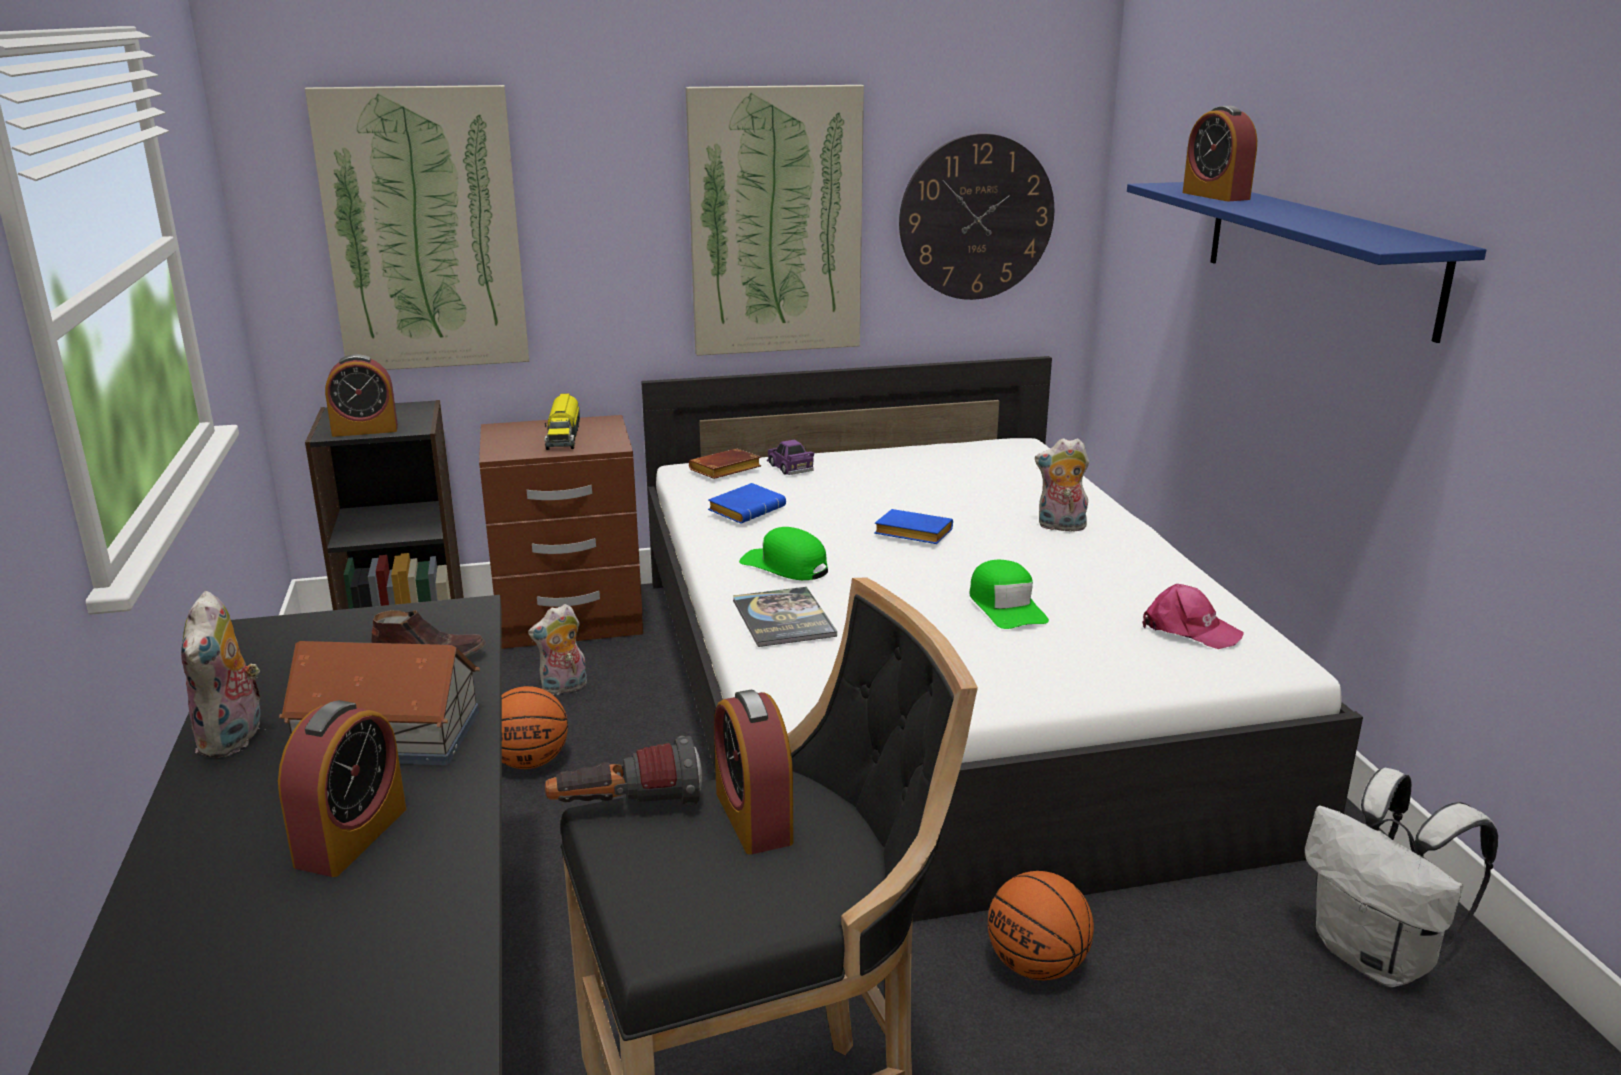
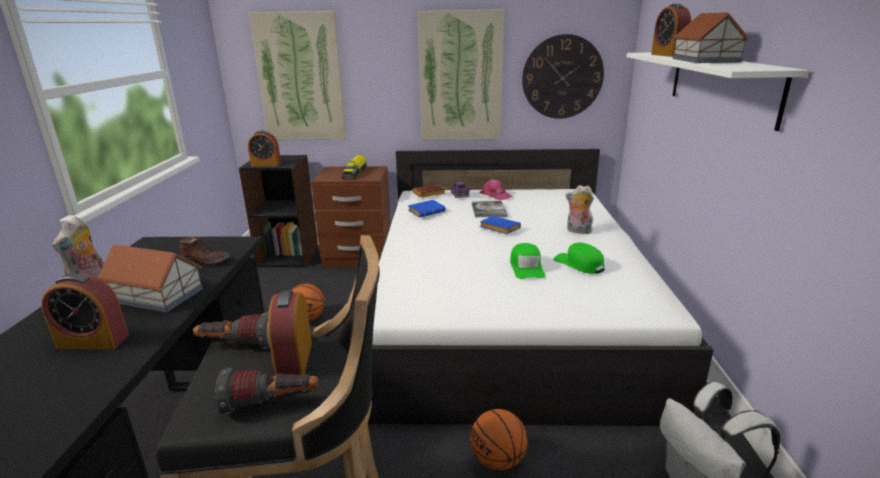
camera: 15 degrees right, 0 degrees up
alarm clock [278,700,406,877] -> alarm clock turned 60 degrees clockwise [41,273,129,349]
plush toy [528,604,587,695] -> none
book [733,587,837,647] -> book moved to [472,201,507,217]
green cap [739,527,828,580] -> green cap moved to [553,243,604,274]
blue shelf [1127,182,1486,343] -> white shelf [627,53,809,131]
pink cap [1142,584,1244,649] -> pink cap moved to [480,179,512,201]
none -> flashlight [216,368,318,415]
none -> toy house [673,12,749,63]

